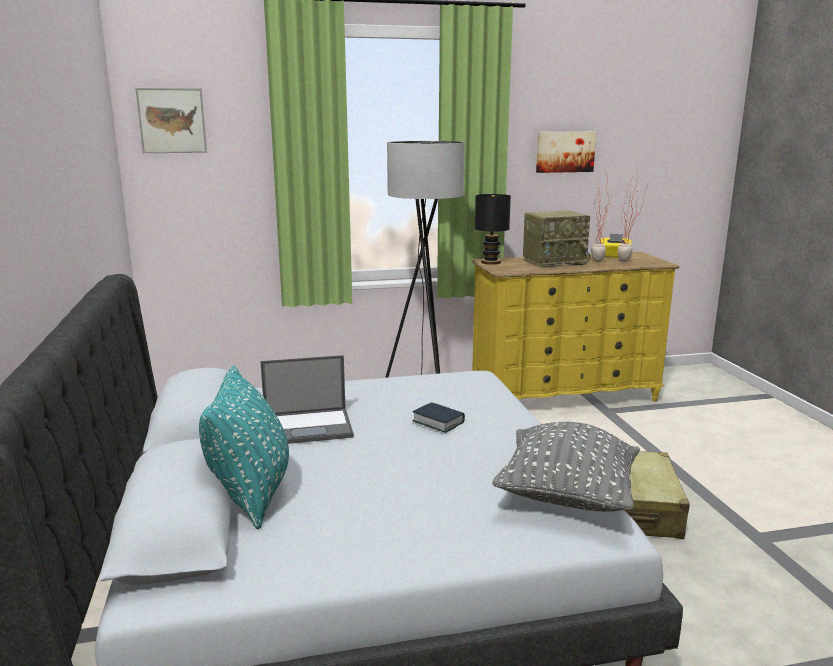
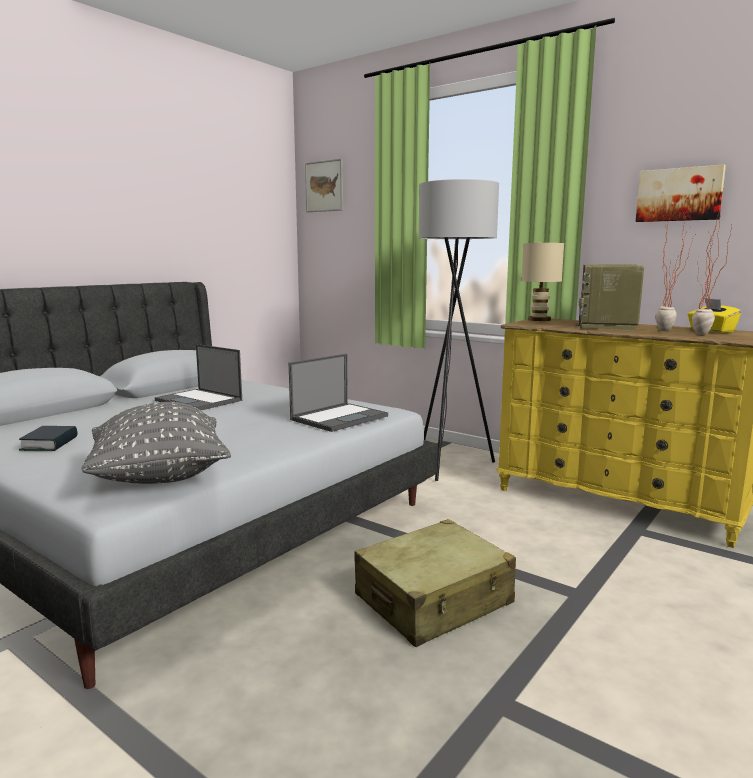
camera: 50 degrees right, 5 degrees down
turquoise pillow [199,365,289,529] -> none
book [412,402,465,433] -> book moved to [19,426,78,451]
black table lamp [475,194,511,265] -> beige table lamp [521,242,564,321]
radio [523,210,591,268] -> radio turned 75 degrees clockwise [576,264,644,330]
none -> laptop [289,354,388,432]

